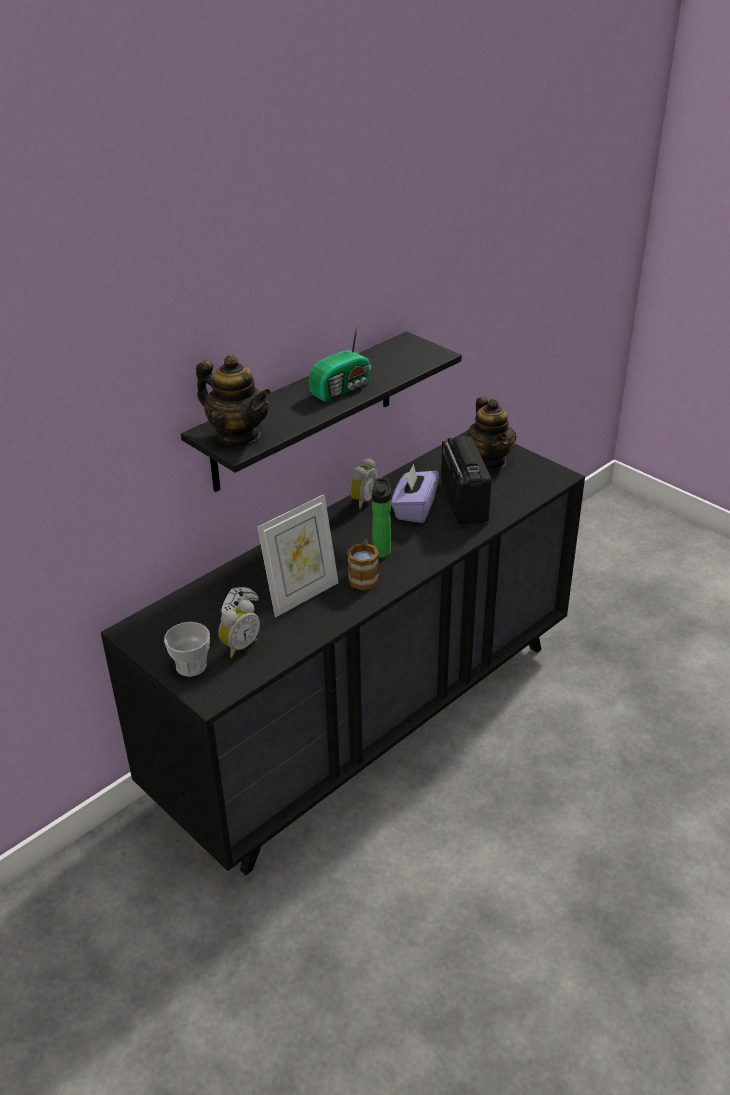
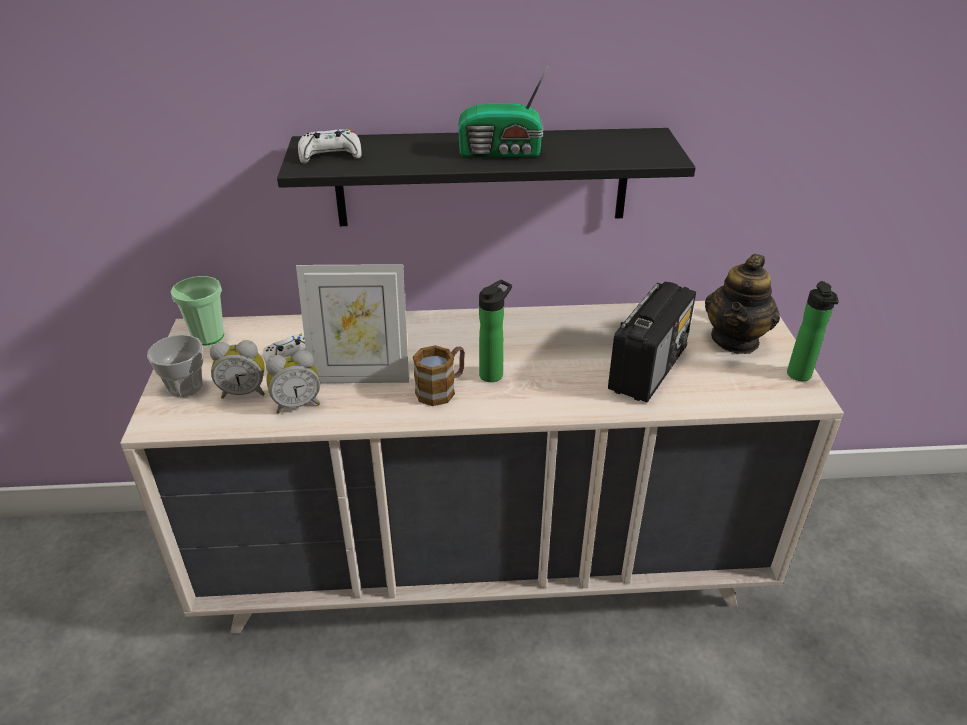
camera: 40 degrees right, 0 degrees up
black dresser [101,430,585,875] -> beige dresser [120,301,844,634]
teapot [196,355,272,445] -> white game controller [298,129,362,163]
alarm clock [349,458,379,509] -> alarm clock moved to [266,350,320,414]
purple tissue box [391,464,439,523] -> none
none -> cup [170,276,224,346]
none -> bottle [787,281,839,381]

